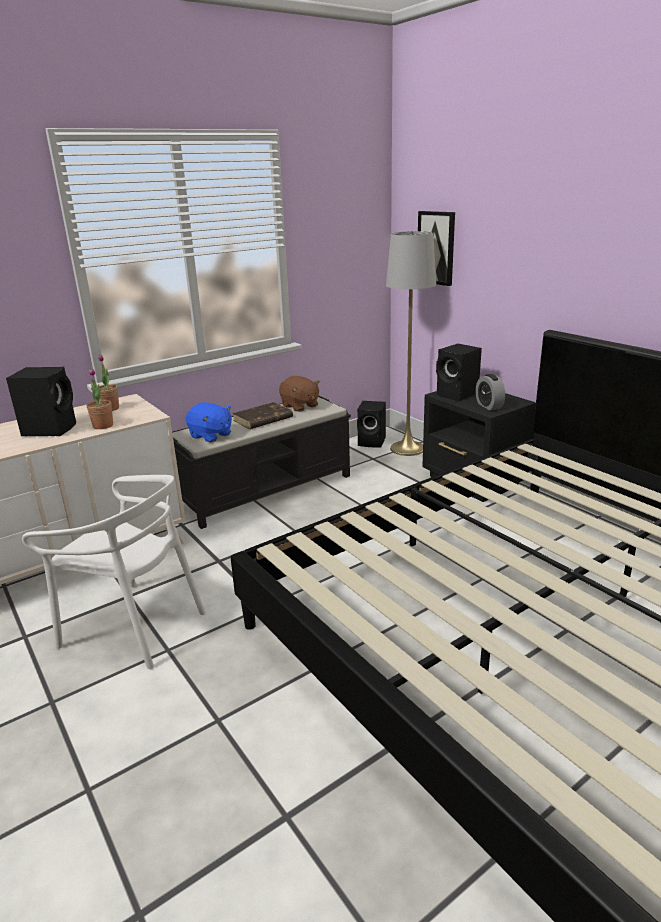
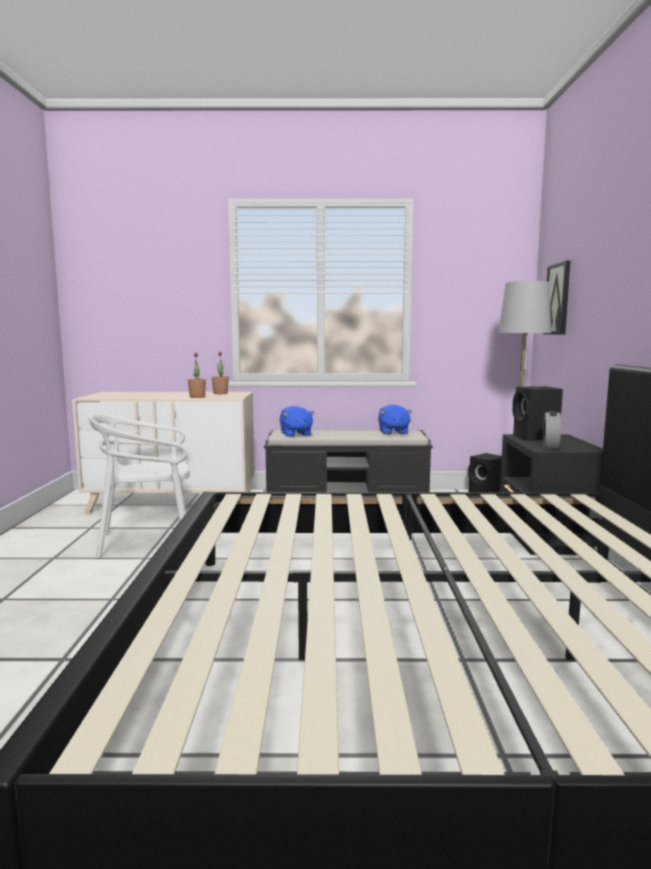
camera: 35 degrees right, 15 degrees down
black speaker [6,367,76,436] -> none
white chair [22,475,206,669] -> white chair turned 105 degrees clockwise [88,413,190,558]
brown book [232,402,293,429] -> none
brown plush toy [279,376,320,412] -> blue plush toy [378,404,412,435]

